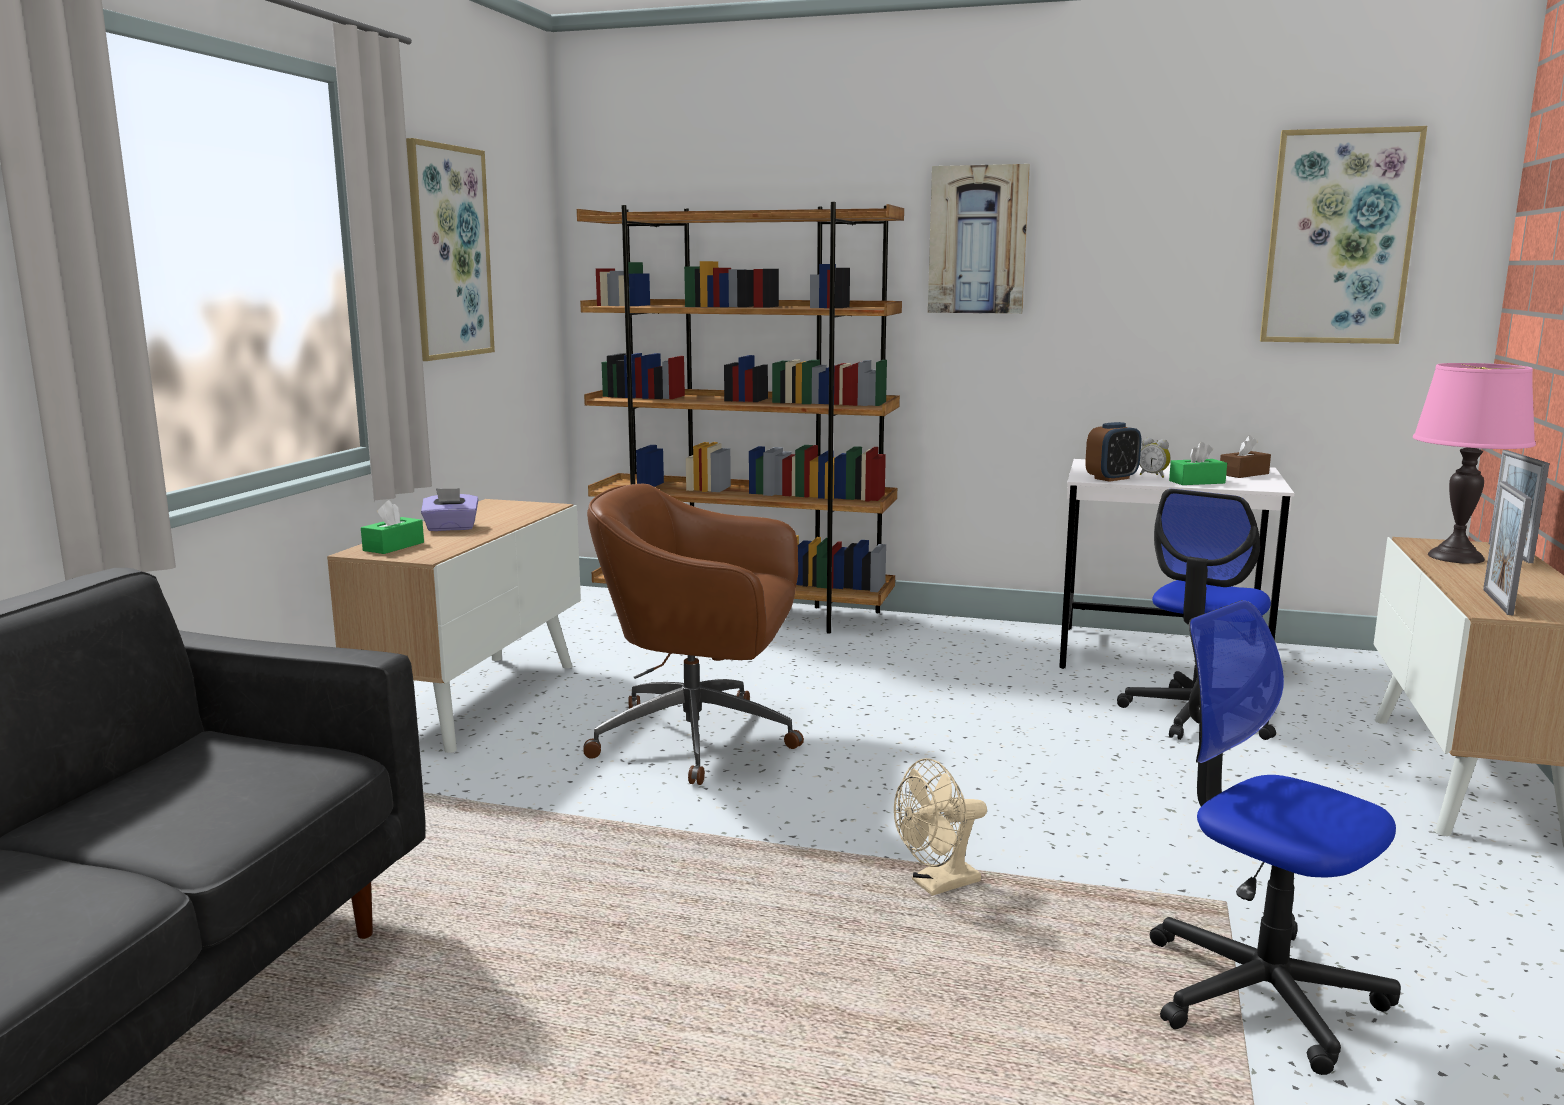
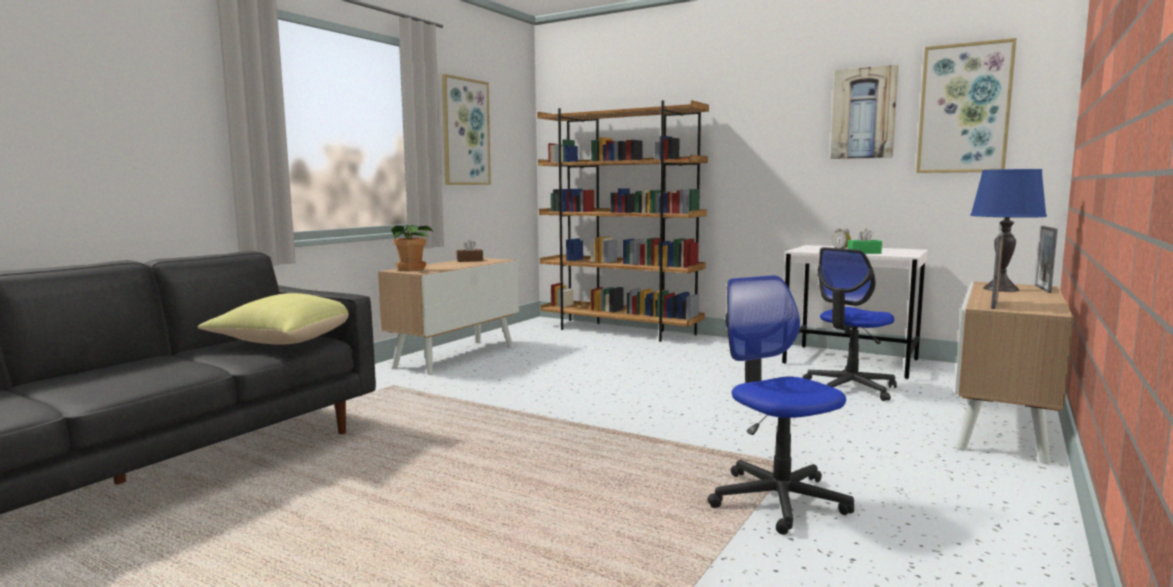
camera: 15 degrees right, 5 degrees down
green tissue box [361,500,424,554] -> potted plant [391,225,433,271]
purple tissue box [421,488,478,531] -> none
brown office chair [583,484,804,785] -> none
beige fan [894,758,987,896] -> none
picture [928,164,1030,314] -> picture moved to [830,65,898,159]
alarm clock [1085,422,1141,482] -> none
brown tissue box [1220,435,1271,478] -> brown tissue box moved to [457,240,483,262]
pink table lamp [1413,363,1536,564] -> blue table lamp [970,169,1047,292]
none -> yellow pillow [198,293,349,344]

